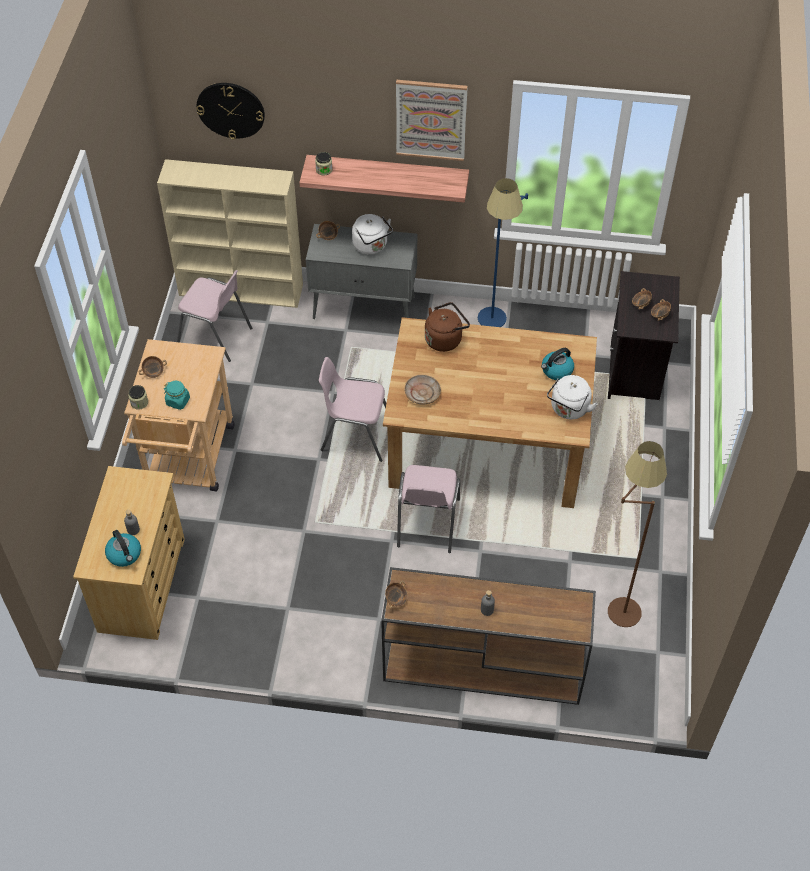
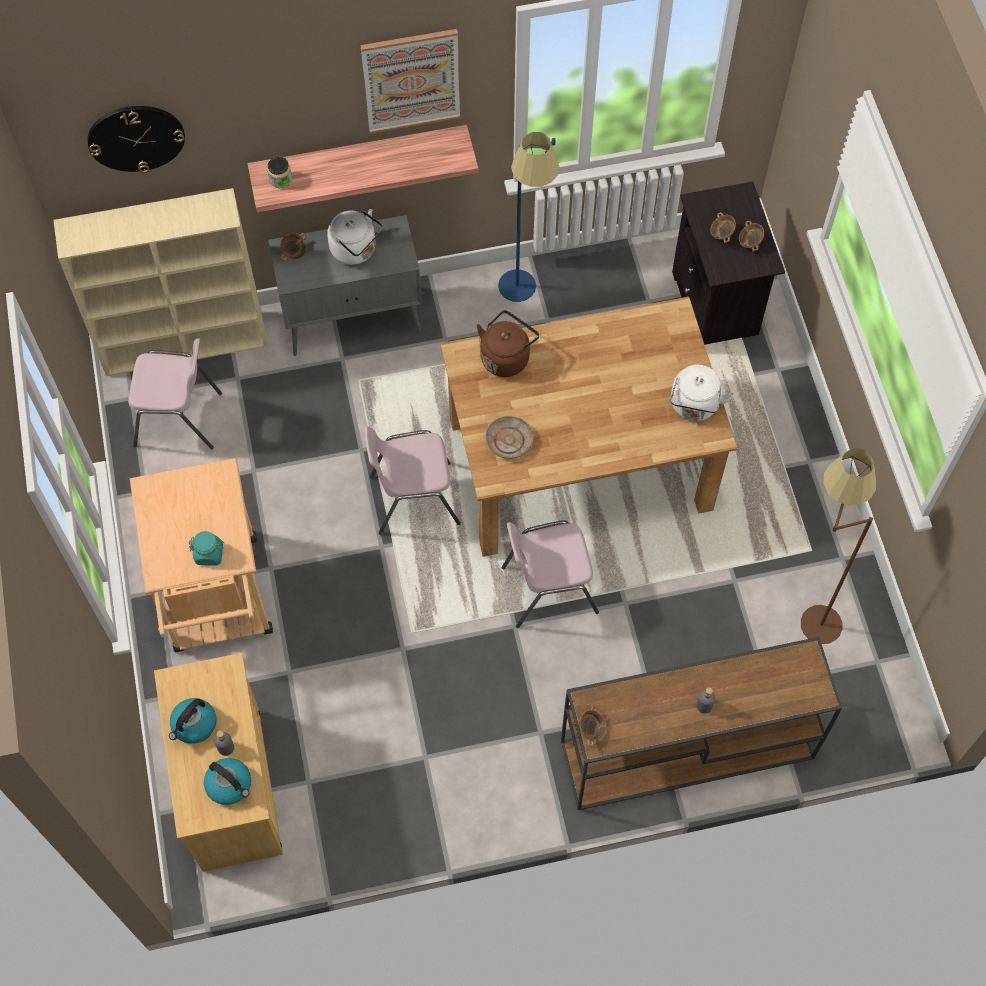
camera: 20 degrees left, 10 degrees up
jar [128,385,148,410] -> none
bowl [138,356,167,378] -> none
pink chair [397,465,460,553] -> pink chair turned 90 degrees clockwise [502,520,599,628]
kettle [541,348,574,380] -> kettle moved to [169,698,217,744]

